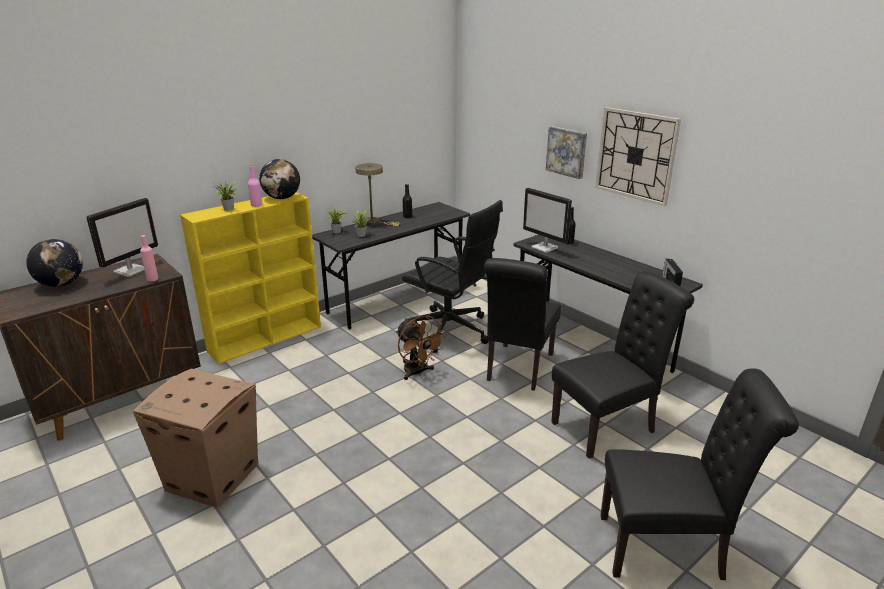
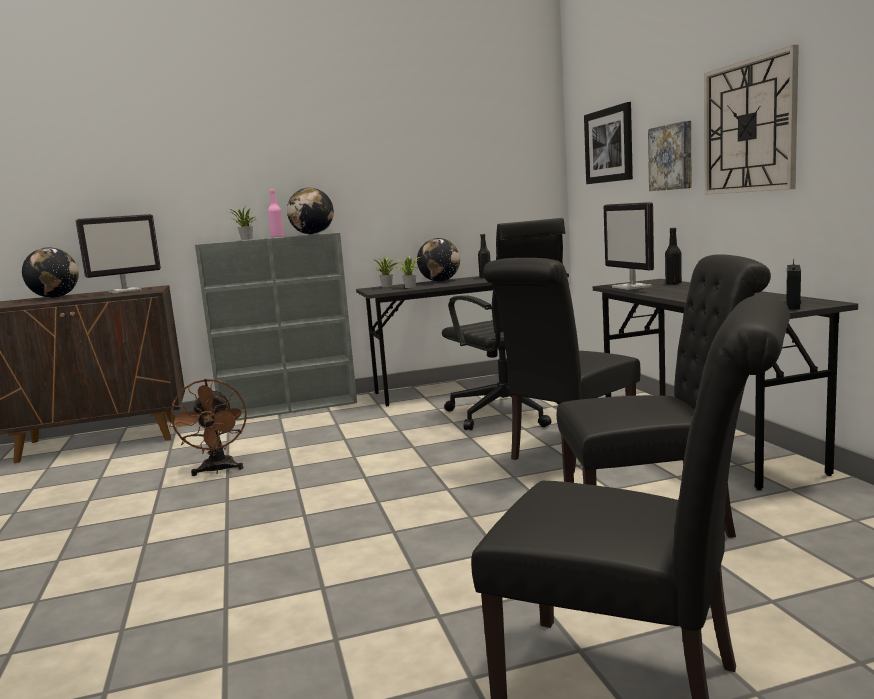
camera: 25 degrees right, 15 degrees down
cardboard box [133,368,258,508] -> none
pink bottle [140,235,158,282] -> none
yellow bookcase [180,192,321,364] -> grey bookcase [195,232,357,421]
beige table lamp [355,163,399,226] -> globe [417,238,460,282]
brown fan [396,315,447,380] -> brown fan moved to [169,379,247,476]
none -> picture [584,102,633,184]

